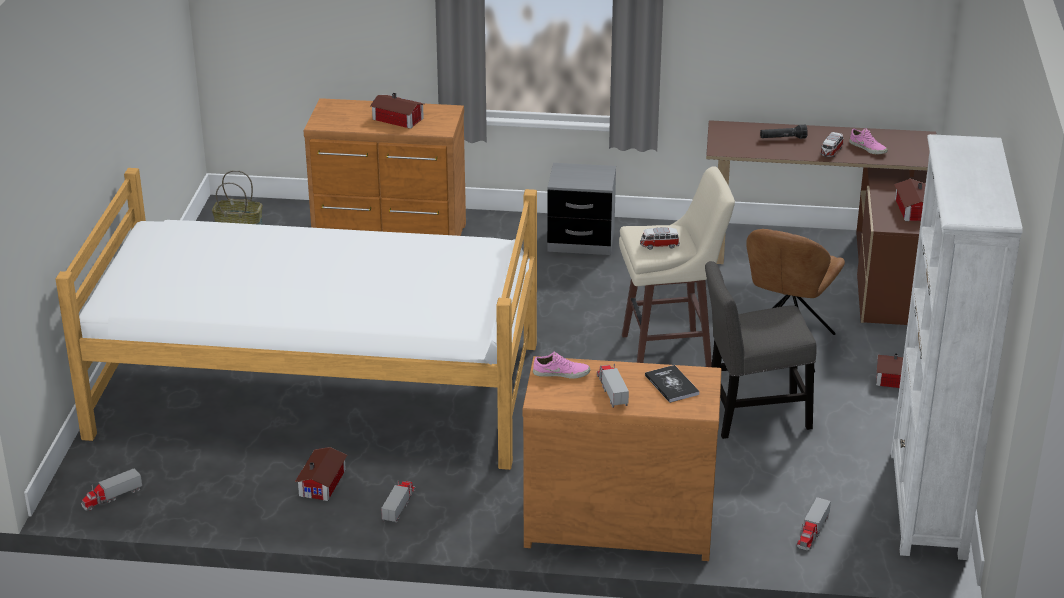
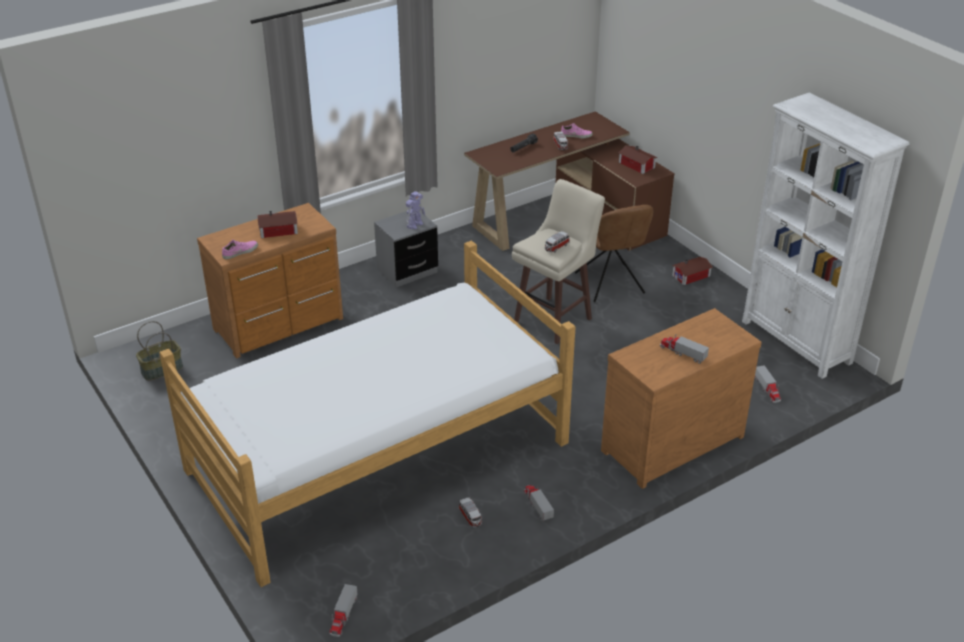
camera: 40 degrees left, 5 degrees up
toy house [295,447,347,501] -> toy car [458,497,482,528]
pink shoe [533,352,590,379] -> pink shoe moved to [222,240,258,259]
book [645,365,700,403] -> none
grey chair [705,261,817,439] -> none
none -> toy robot [406,191,425,229]

